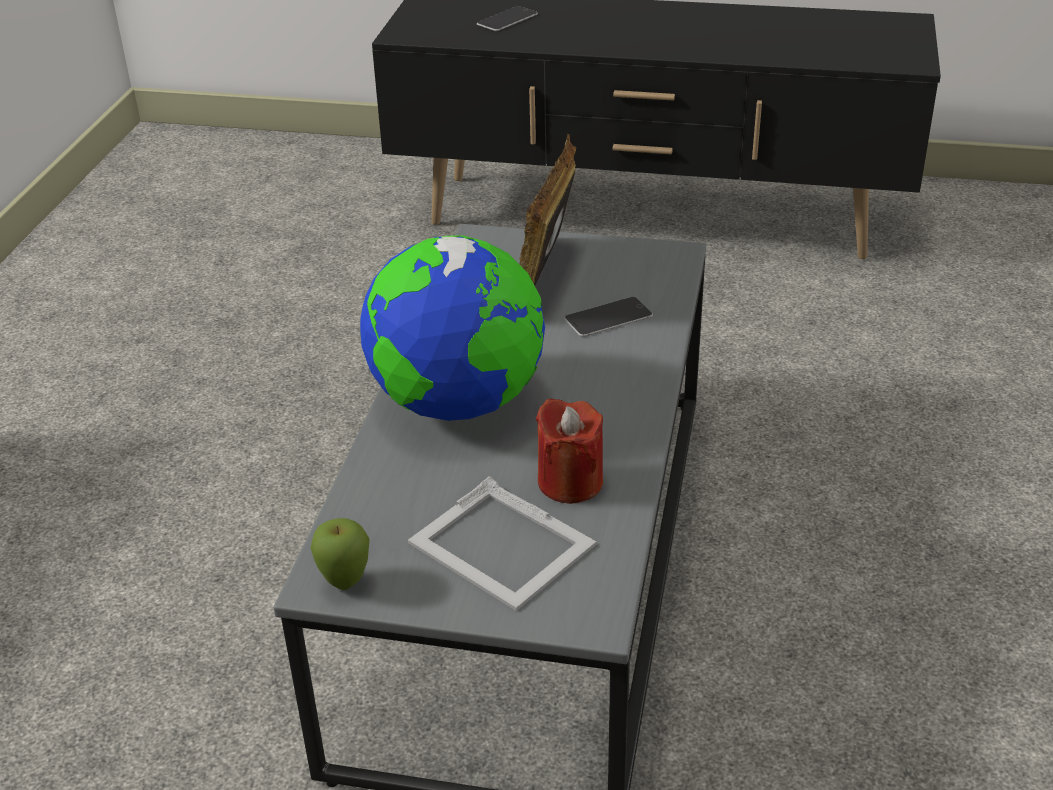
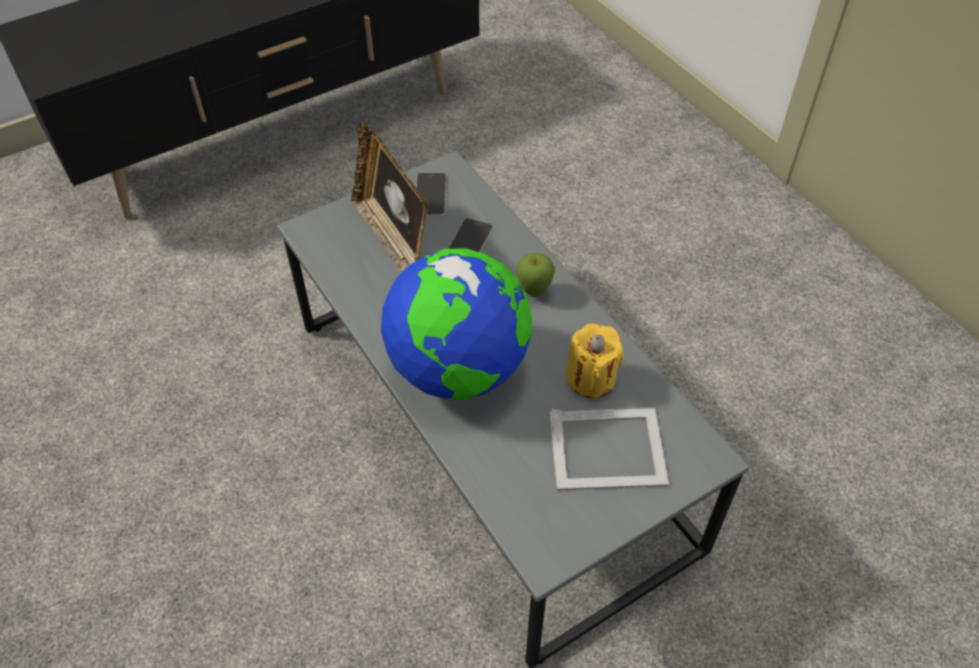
camera: 45 degrees left, 15 degrees up
apple [311,518,369,590] -> apple moved to [516,253,555,297]
phone [477,6,538,31] -> phone moved to [416,173,446,216]
red candle [536,398,603,504] -> yellow candle [565,323,624,398]

